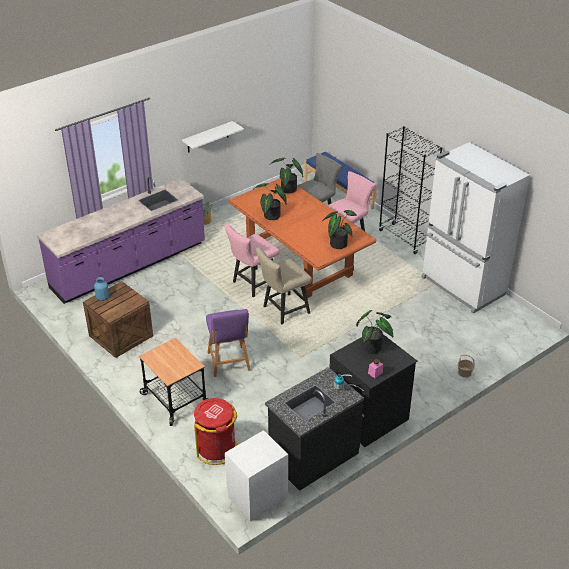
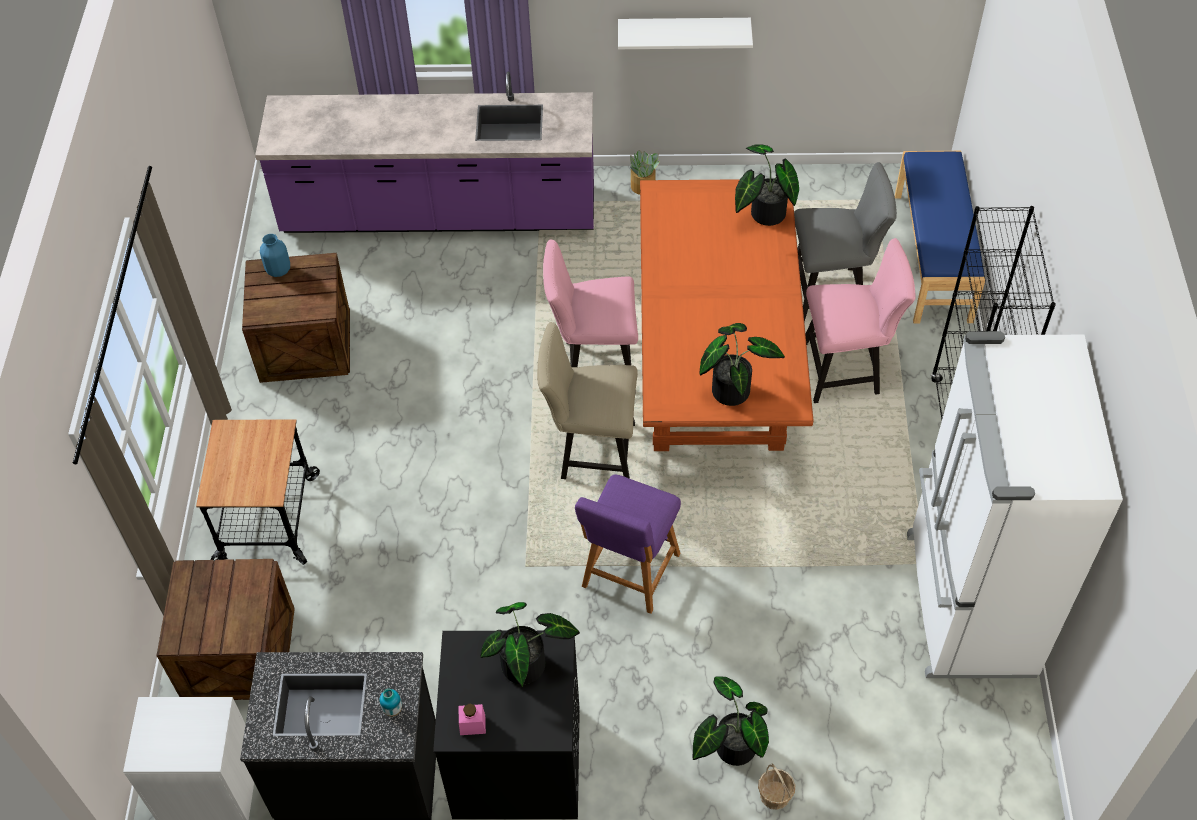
camera: 40 degrees right, 15 degrees up
red trash can [194,398,238,465] -> crate [156,559,295,700]
purple stool [206,309,251,377] -> purple stool moved to [575,474,681,614]
potted plant [255,183,287,220] -> potted plant moved to [692,676,769,766]

